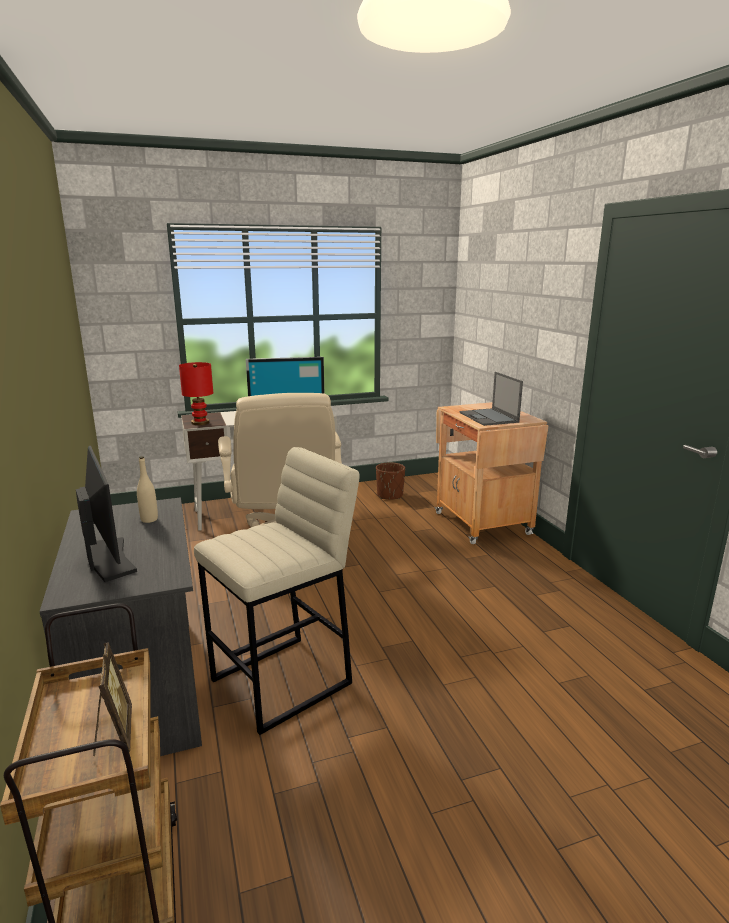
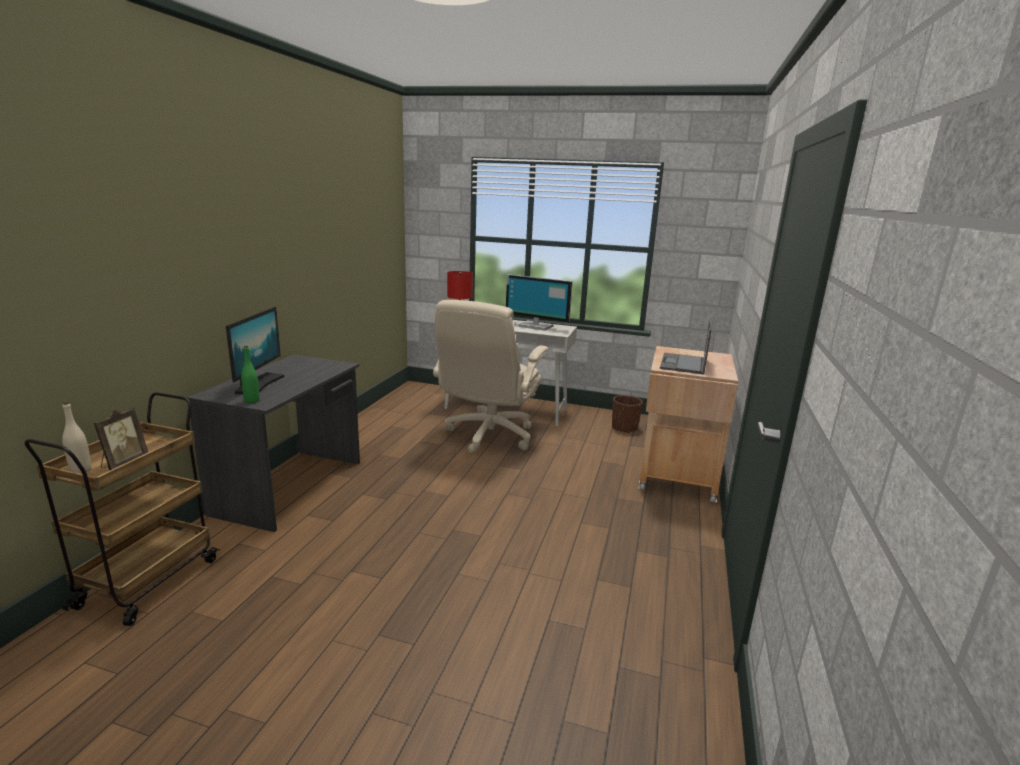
camera: 35 degrees right, 0 degrees up
beige bottle [137,456,158,523] -> beige bottle moved to [62,402,92,473]
beige stool [194,447,360,735] -> none
none -> green bottle [241,346,260,403]

